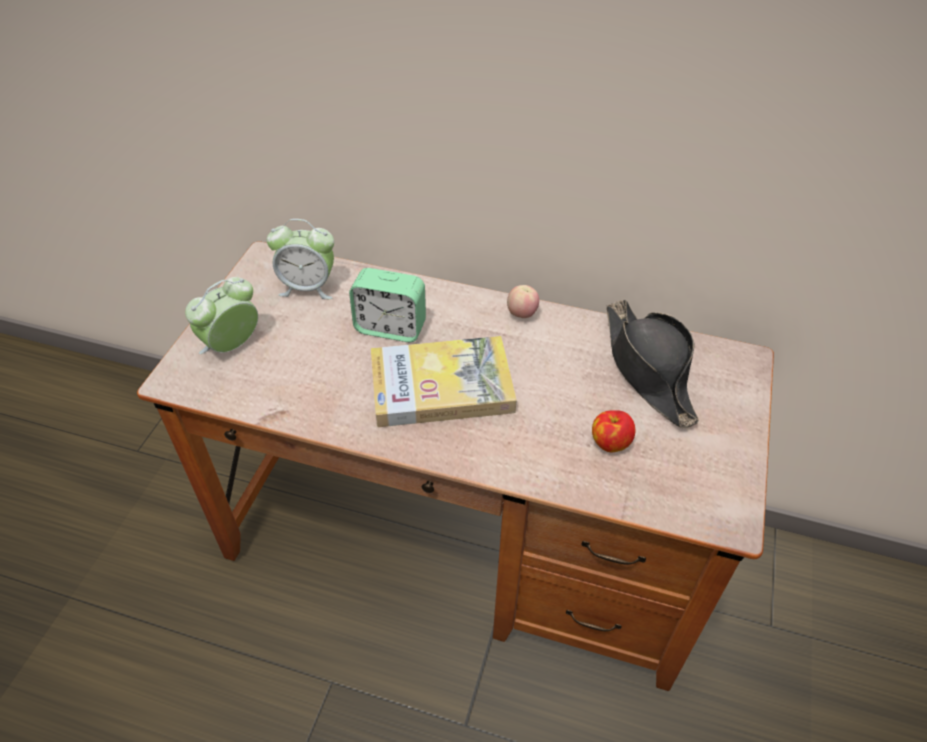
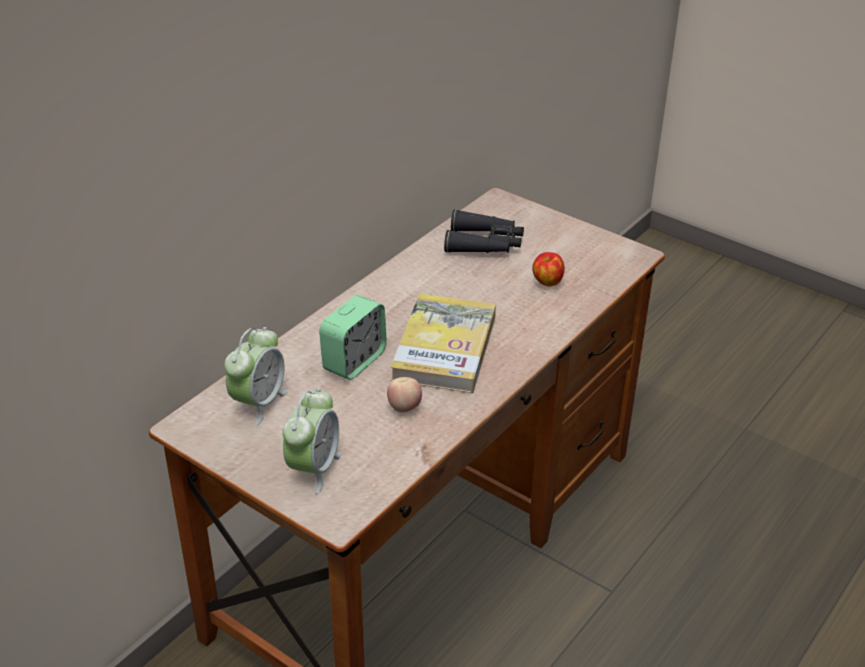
camera: 70 degrees left, 10 degrees down
alarm clock [185,277,258,354] -> alarm clock turned 135 degrees counterclockwise [282,388,342,494]
apple [507,285,539,318] -> apple moved to [387,377,422,412]
black hat [607,300,699,429] -> black binoculars [444,209,524,253]

